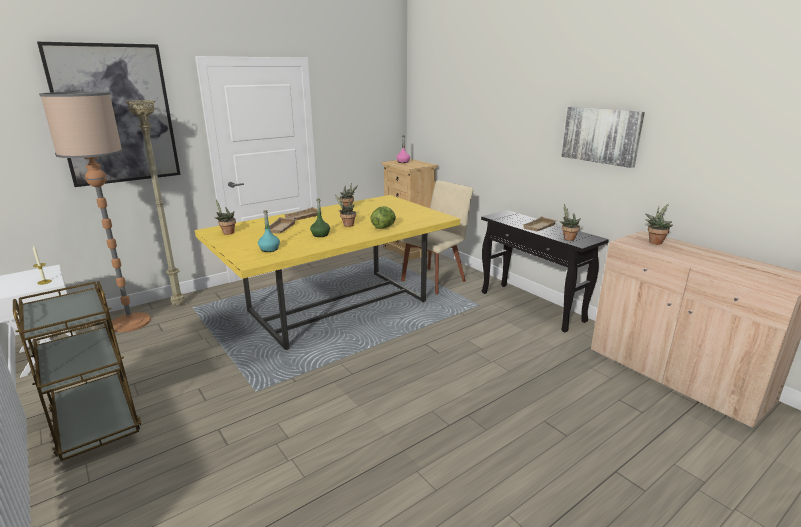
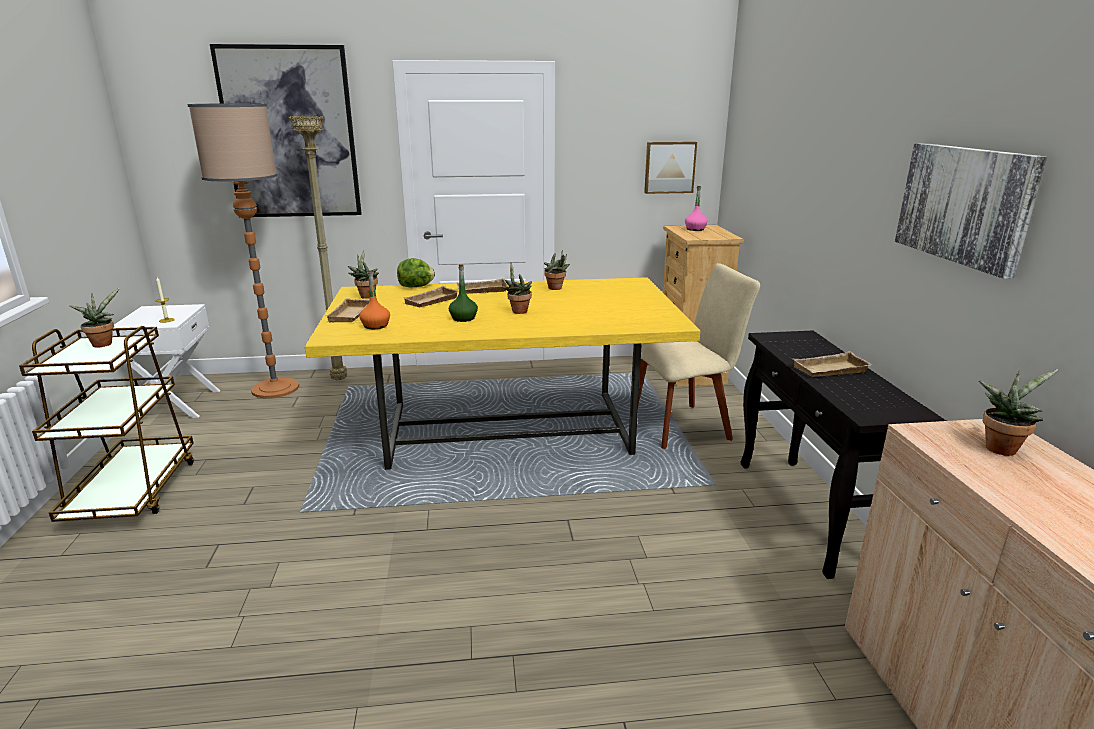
camera: 30 degrees right, 0 degrees up
turquoise bottle [258,210,280,252] -> orange bottle [359,270,390,329]
lettuce [370,206,396,229] -> lettuce moved to [397,258,435,287]
potted plant [560,204,581,241] -> potted plant moved to [70,288,120,348]
none -> beige tray [327,298,370,322]
none -> picture [644,142,697,194]

